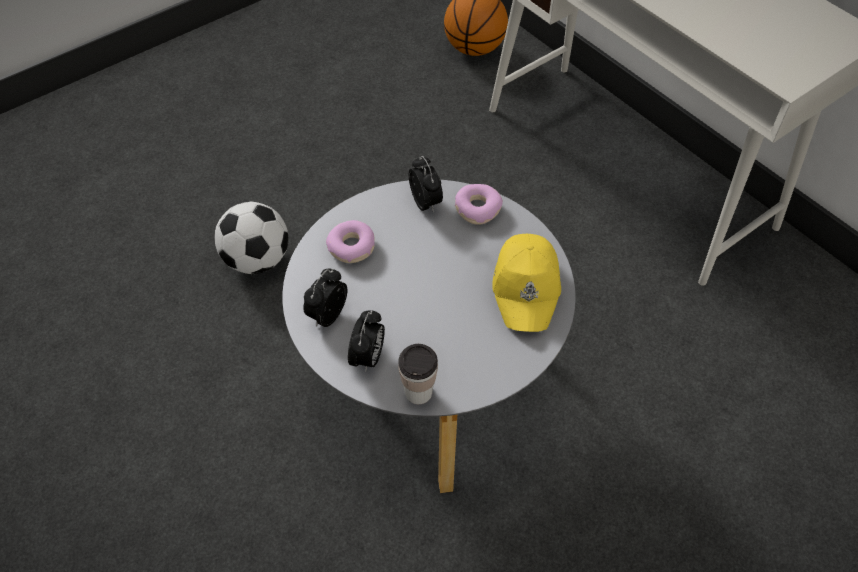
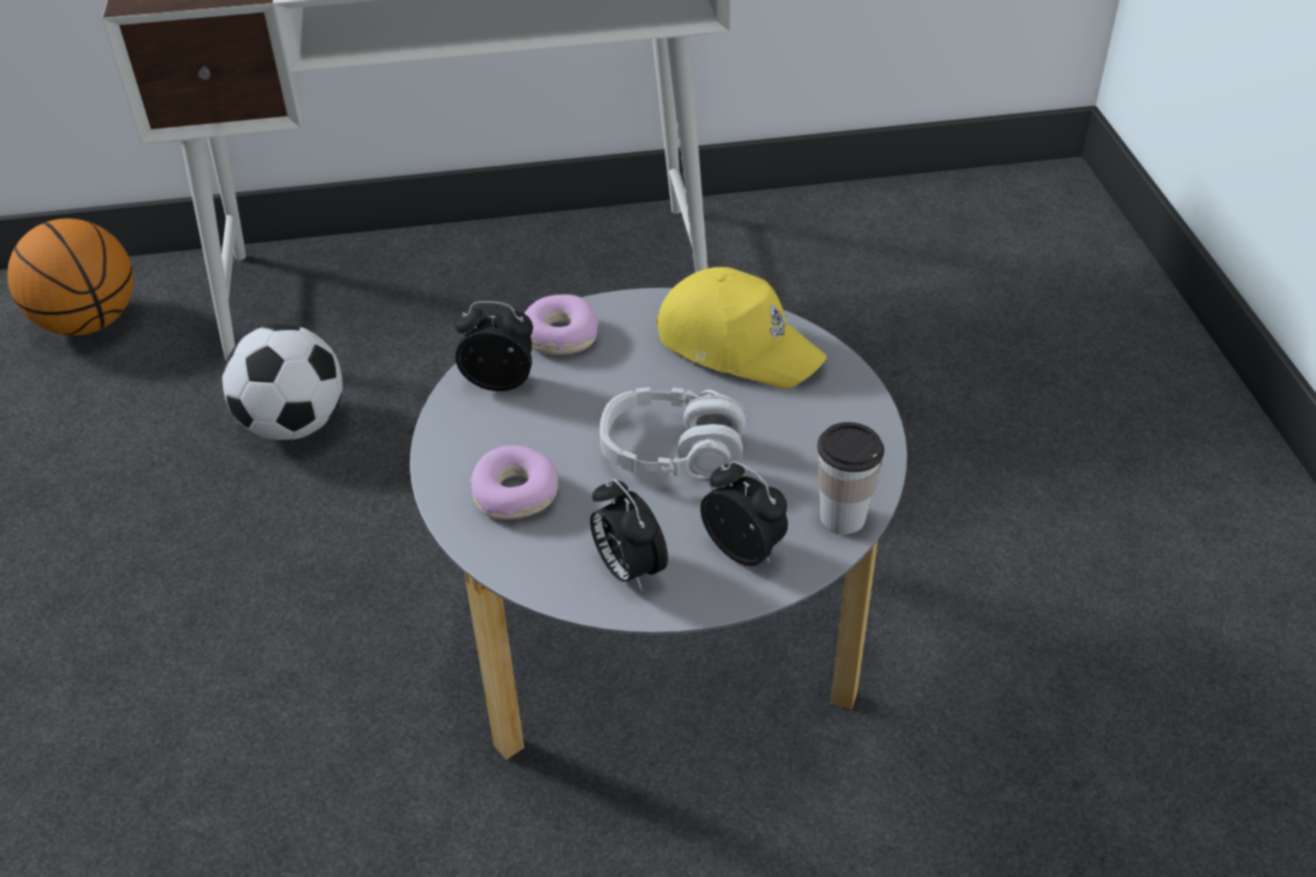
camera: 60 degrees left, 10 degrees down
football [215,202,288,274] -> football moved to [222,324,343,441]
none -> grey headphones [599,387,747,479]

